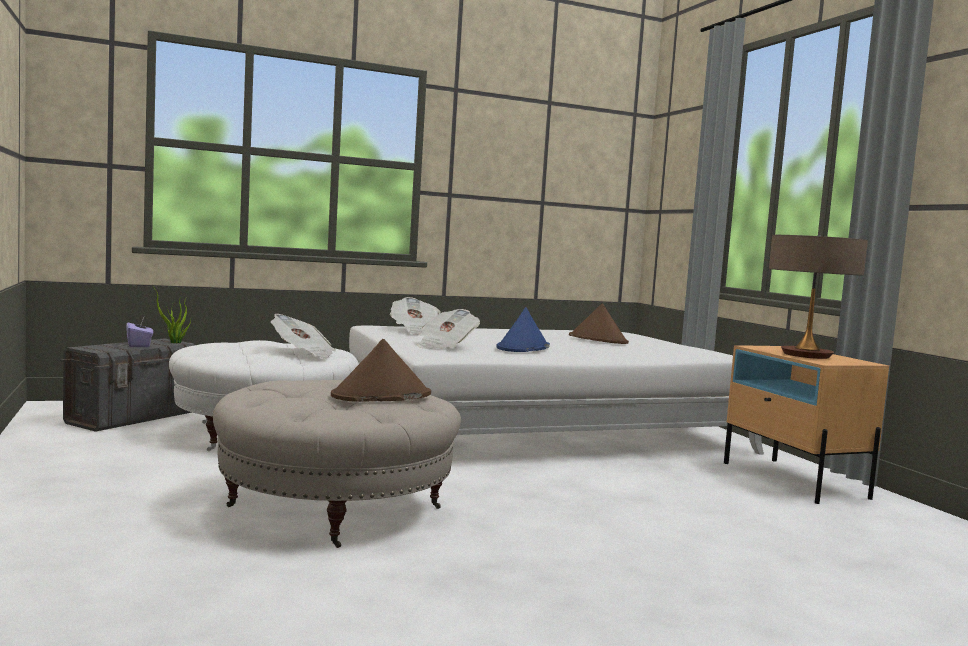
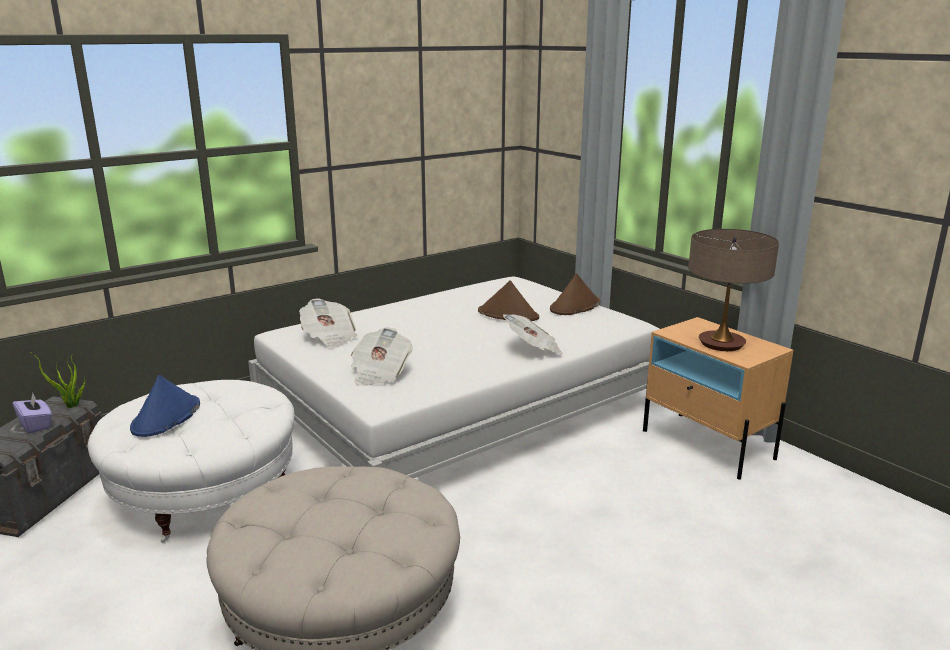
camera: 15 degrees left, 15 degrees up
newspaper [271,314,336,359] -> newspaper moved to [503,314,563,354]
brown hat [331,339,431,402] -> brown hat moved to [550,273,600,315]
blue hat [496,307,550,352] -> blue hat moved to [130,375,200,437]

